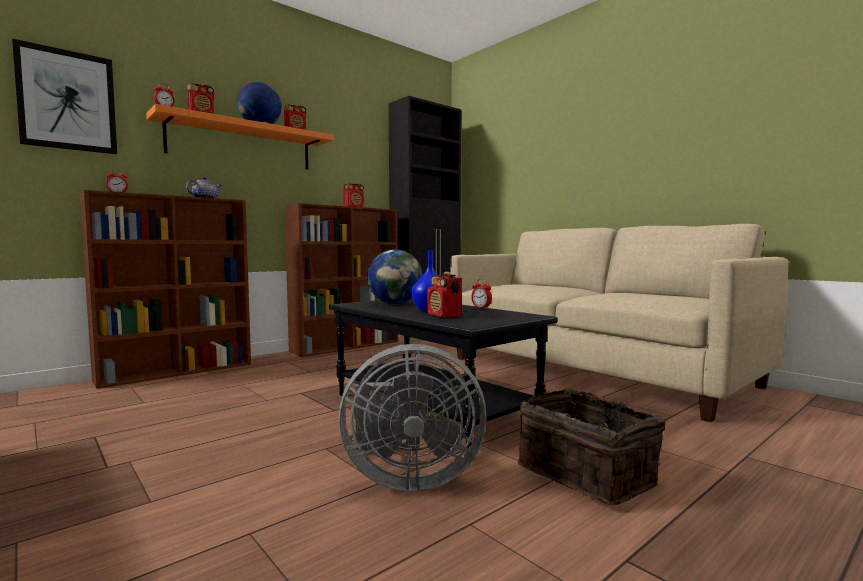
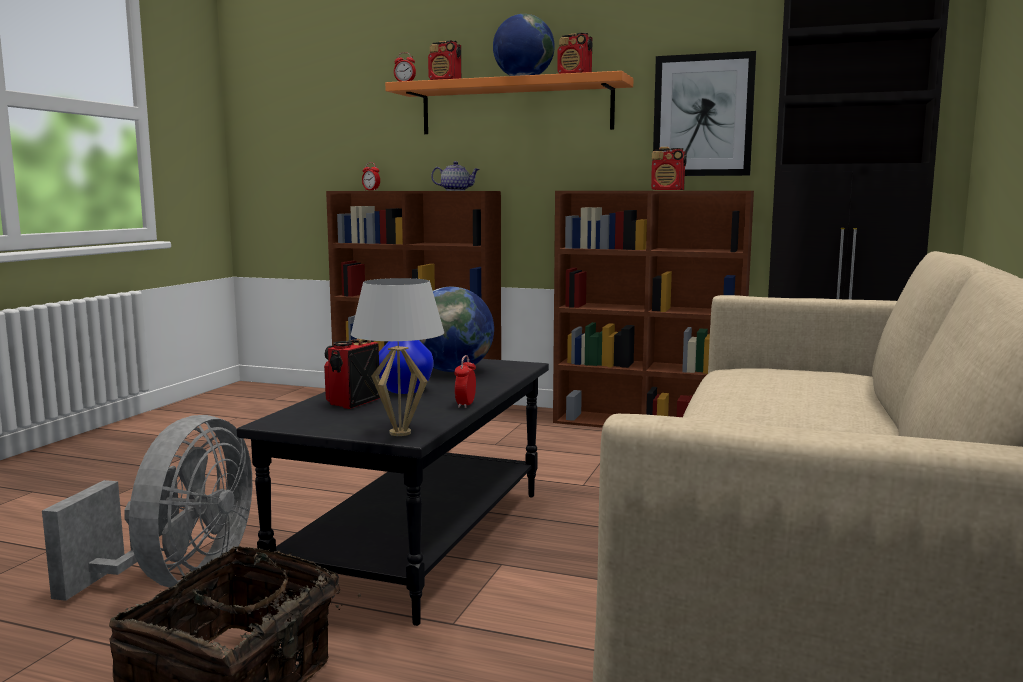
camera: 60 degrees right, 5 degrees up
picture [12,39,117,154] -> picture moved to [653,51,756,176]
grey fan [339,344,487,492] -> grey fan turned 135 degrees counterclockwise [42,415,252,601]
none -> white table lamp [351,278,444,436]

